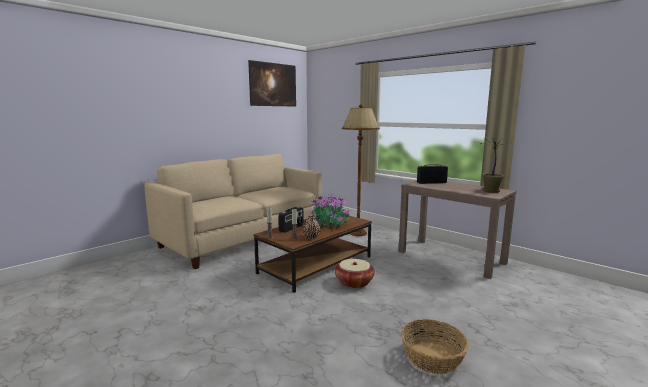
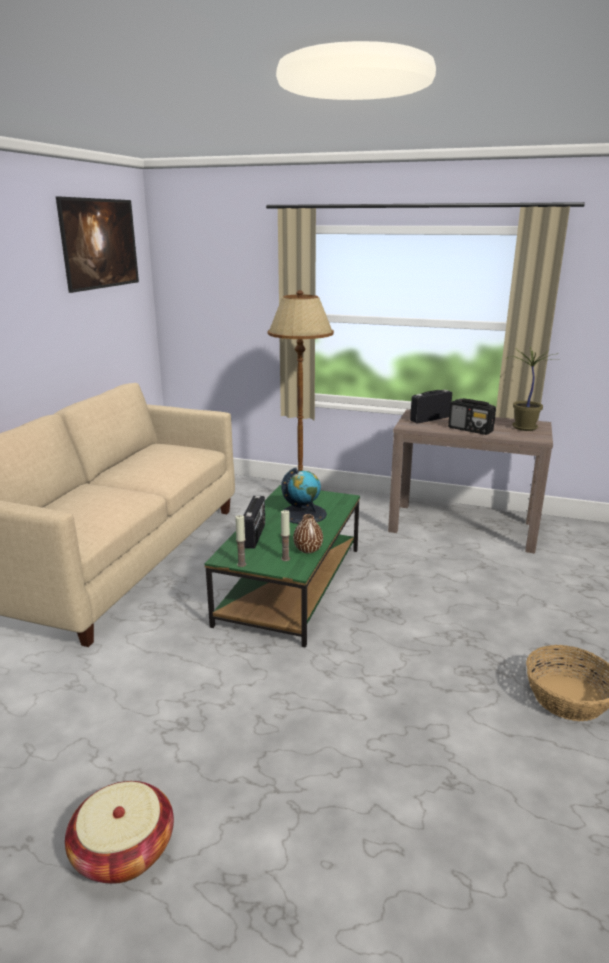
camera: 25 degrees left, 10 degrees up
brown coffee table [254,215,372,293] -> green coffee table [205,485,360,648]
potted plant [309,193,352,228] -> globe [281,467,327,524]
basket [335,259,375,288] -> basket moved to [65,781,174,884]
none -> radio [448,398,496,435]

